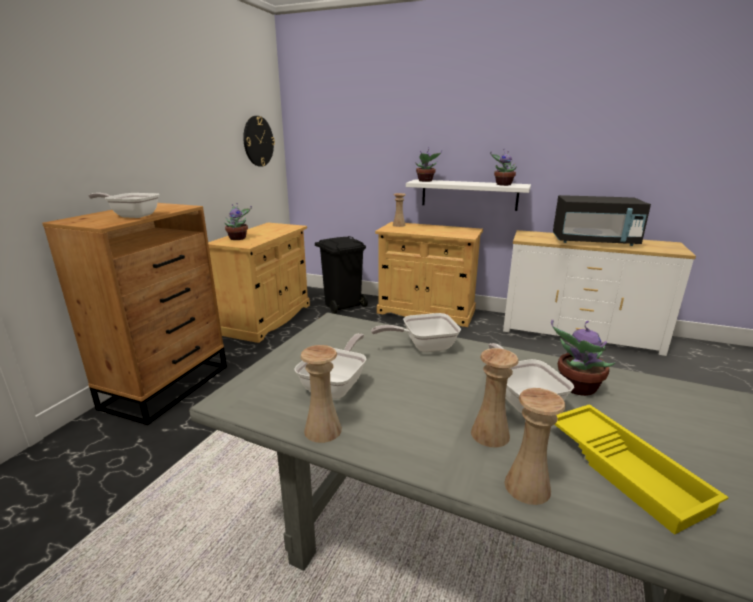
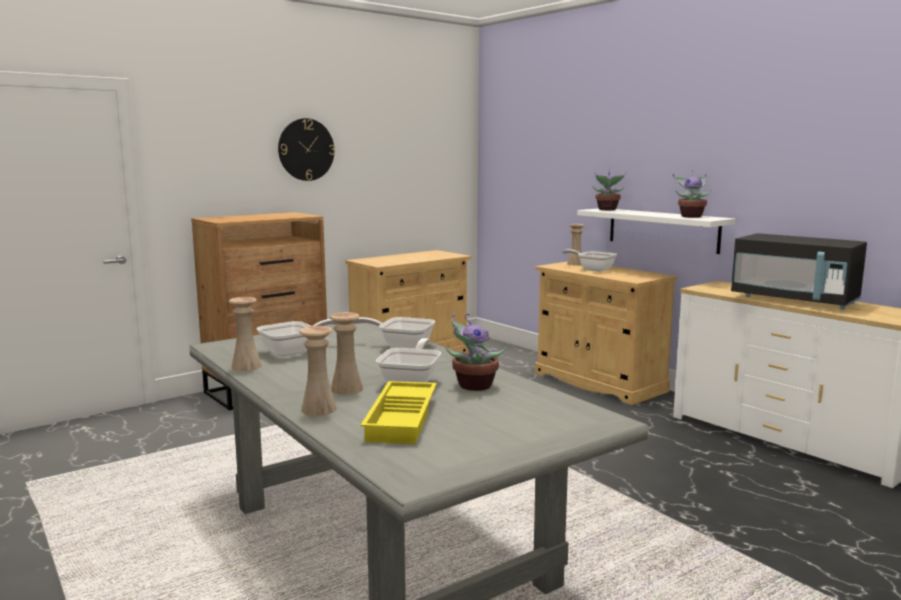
camera: 30 degrees right, 10 degrees down
frying pan [89,193,159,218] -> frying pan moved to [562,249,617,272]
potted plant [224,203,252,240] -> none
wall clock [243,116,275,167] -> wall clock moved to [278,118,335,181]
black trash can [315,236,368,314] -> none

